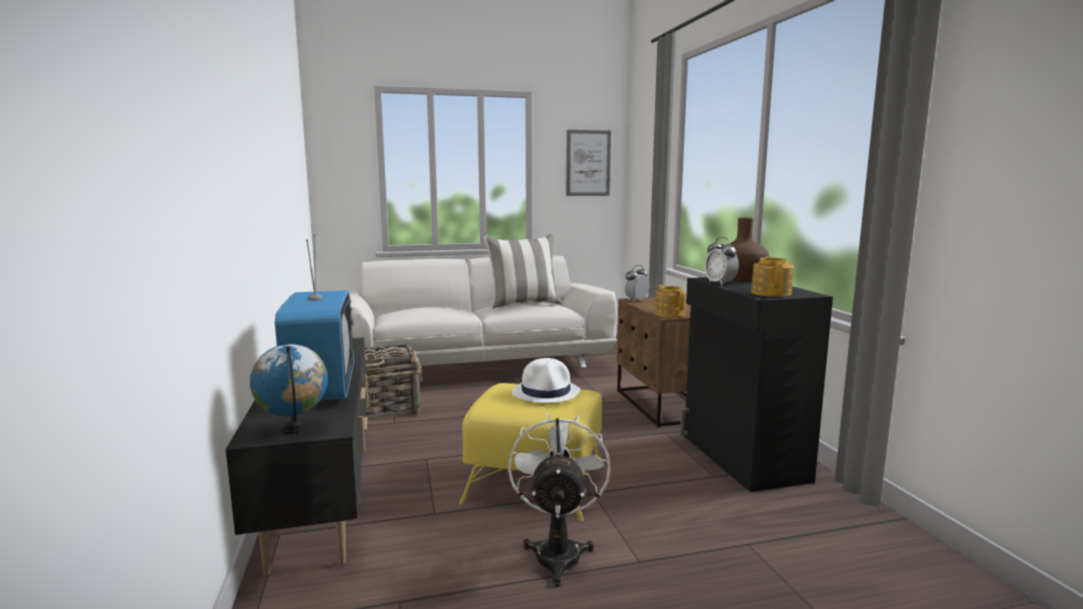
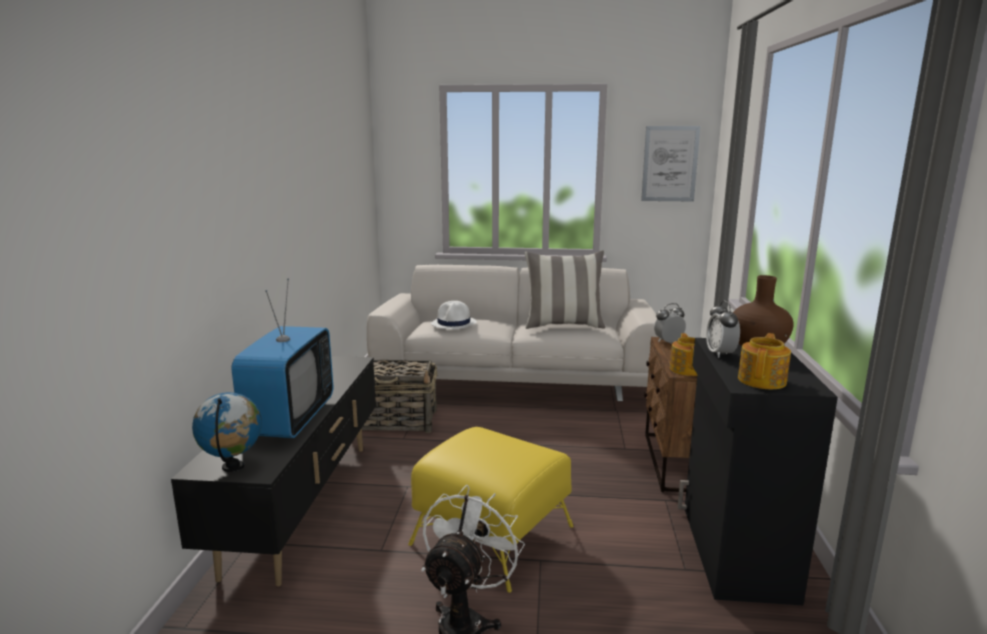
camera: 20 degrees right, 5 degrees up
white hat [512,358,580,403] -> white hat moved to [431,301,477,329]

